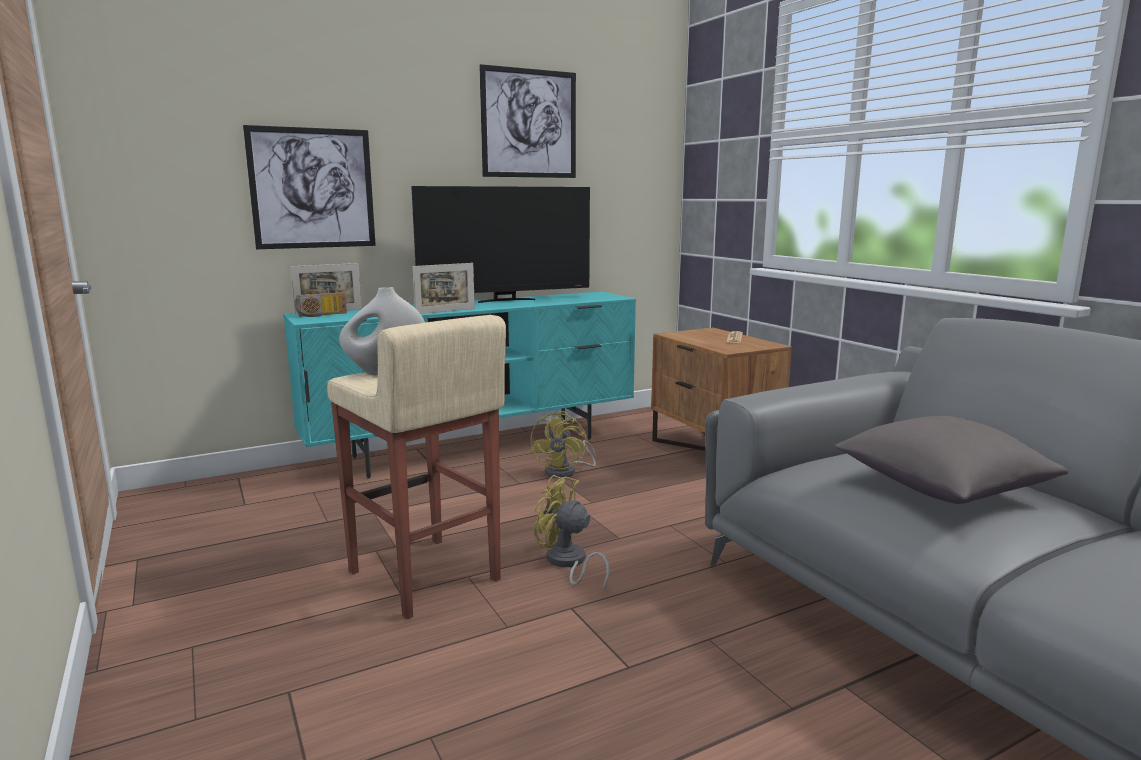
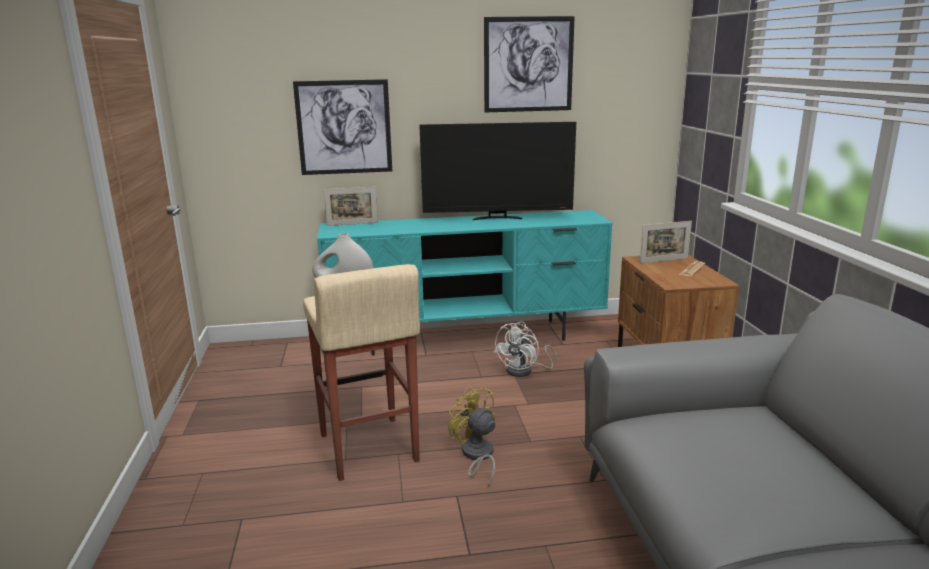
camera: 20 degrees right, 5 degrees up
radio [294,292,347,317] -> none
picture frame [412,263,475,314] -> picture frame moved to [640,221,692,263]
yellow fan [530,411,596,478] -> white fan [494,321,558,377]
grey pillow [835,416,1068,504] -> none

